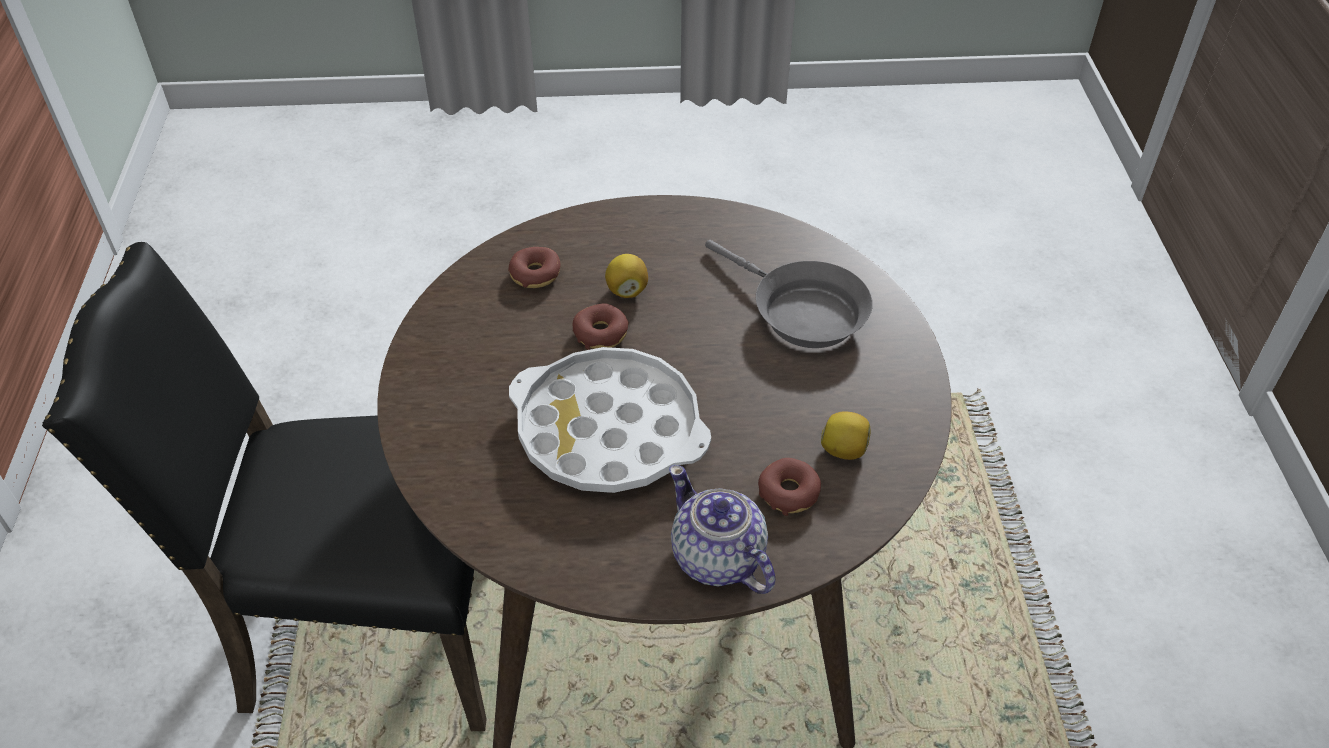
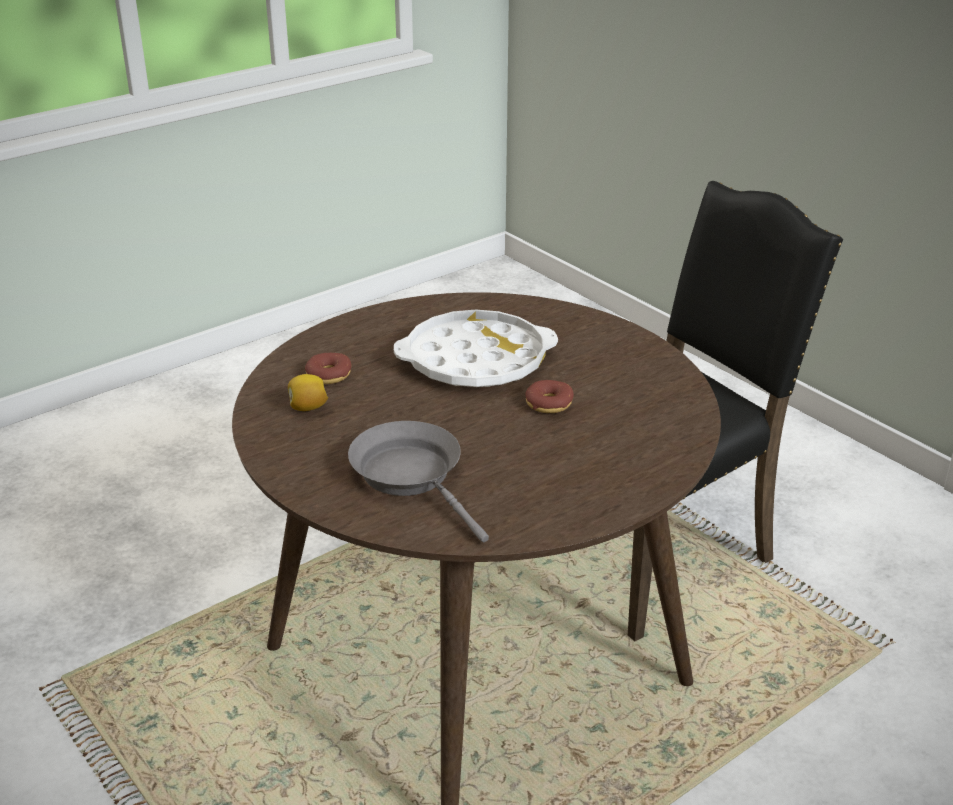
camera: 145 degrees right, 15 degrees down
donut [508,247,561,288] -> none
lemon [605,254,648,298] -> none
teapot [669,465,775,594] -> none
grey frying pan [705,240,872,348] -> grey frying pan turned 45 degrees clockwise [348,421,489,542]

